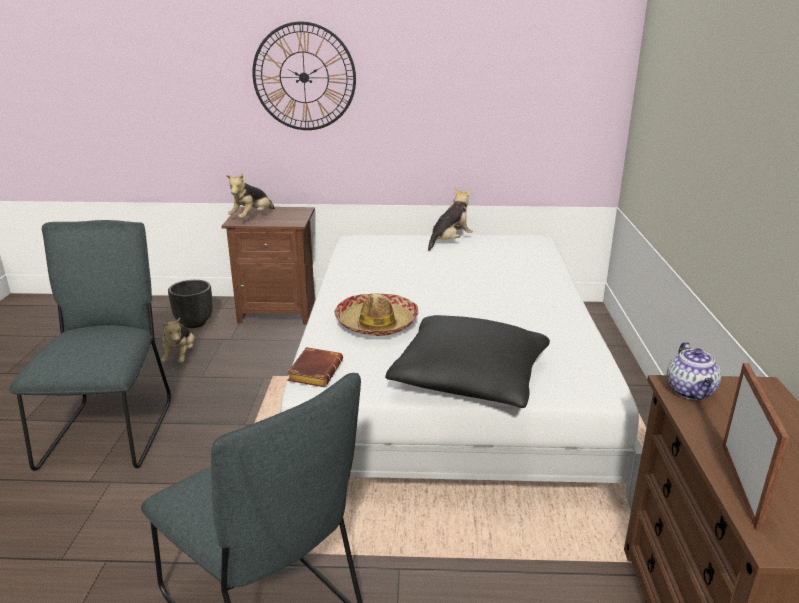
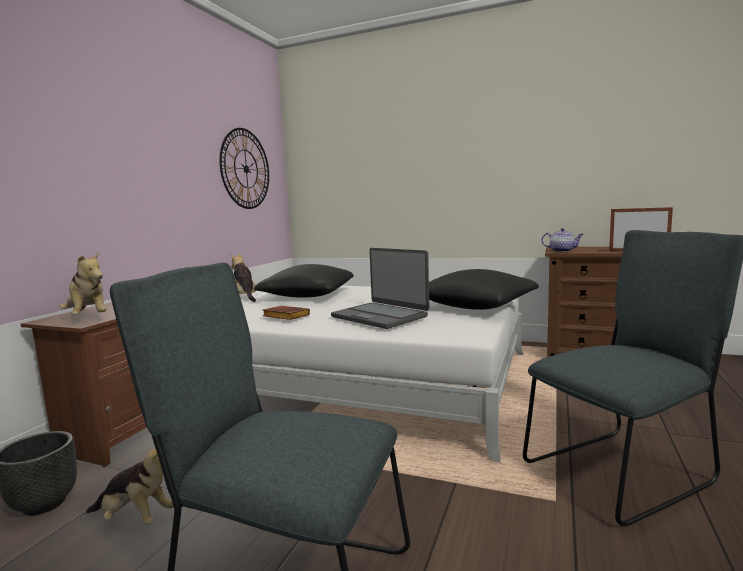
camera: 70 degrees left, 15 degrees down
wall clock [252,21,356,130] -> wall clock moved to [220,128,269,209]
brown book [287,347,343,387] -> brown book moved to [262,306,310,320]
hat [334,293,419,336] -> laptop [331,248,429,329]
none -> black pillow [254,264,354,298]

